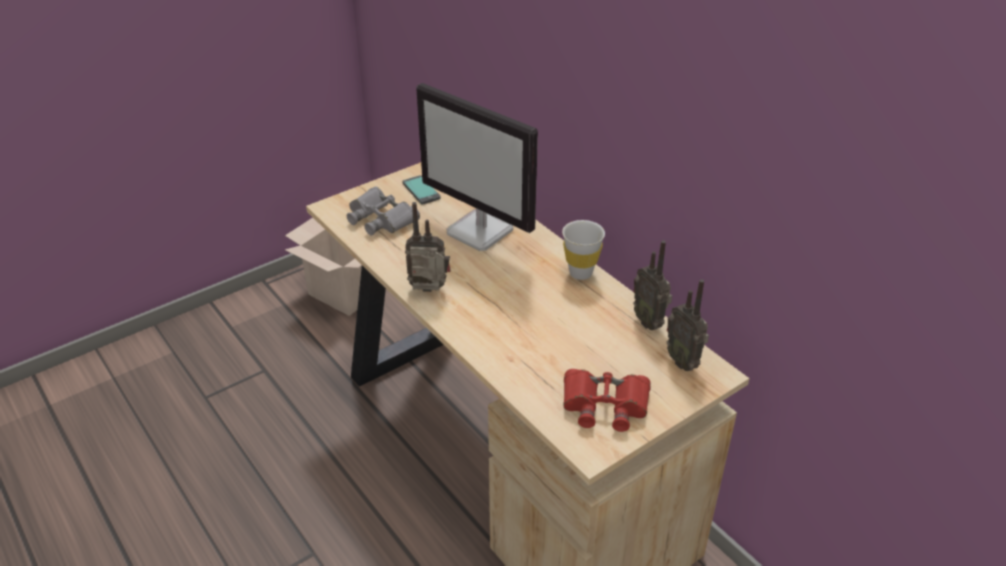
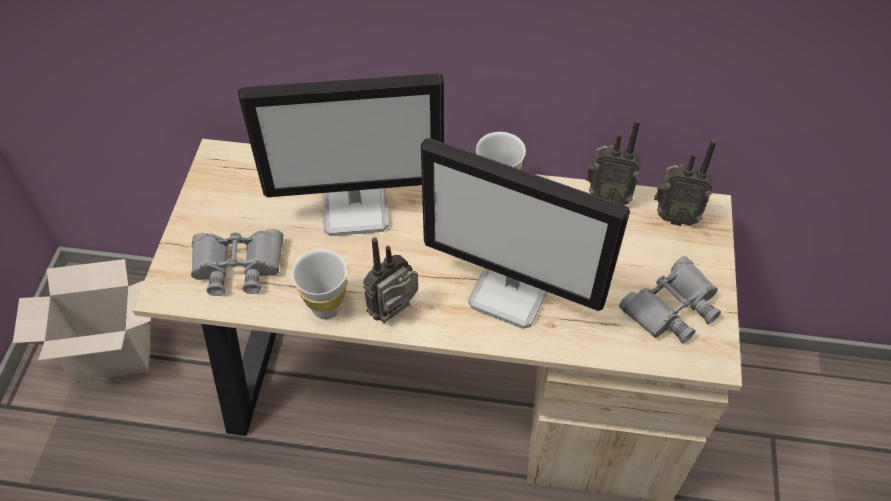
camera: 45 degrees left, 15 degrees up
phone [402,175,441,205] -> none
red binoculars [563,369,651,432] -> grey binoculars [619,256,721,343]
none -> white cup [292,249,347,319]
none -> monitor [421,138,630,329]

